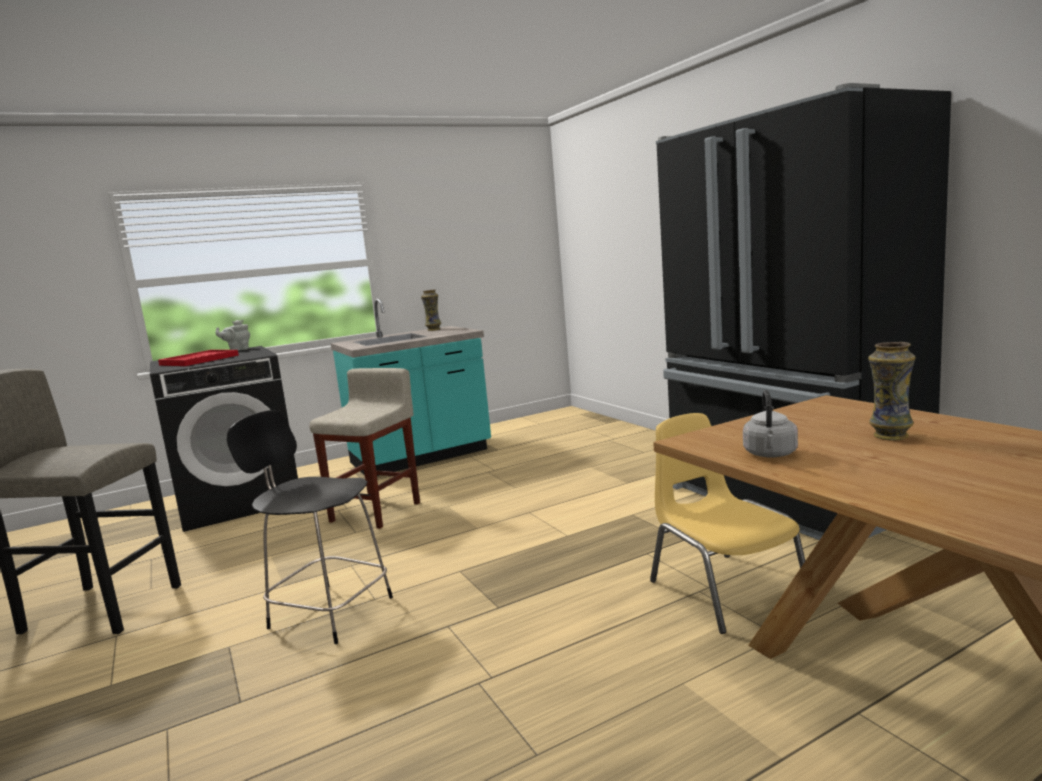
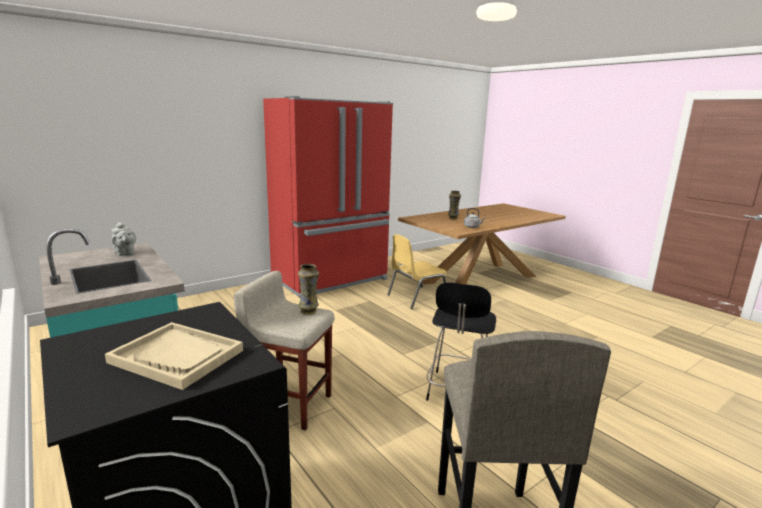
camera: 100 degrees left, 5 degrees up
red tray [158,350,239,366] -> beige tray [105,322,243,390]
grey teapot [215,320,250,351] -> grey teapot moved to [112,222,136,256]
vase [421,290,441,331] -> vase moved to [298,264,319,315]
black fridge [656,83,951,540] -> red fridge [263,96,393,298]

